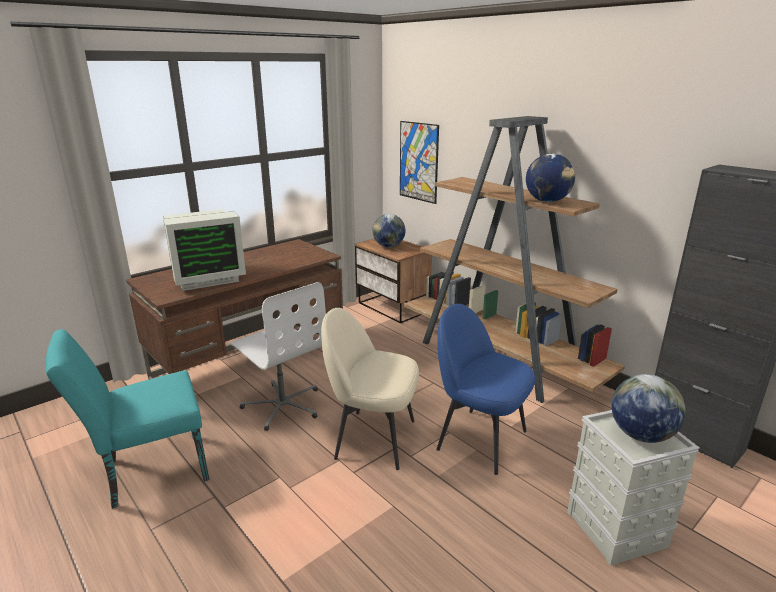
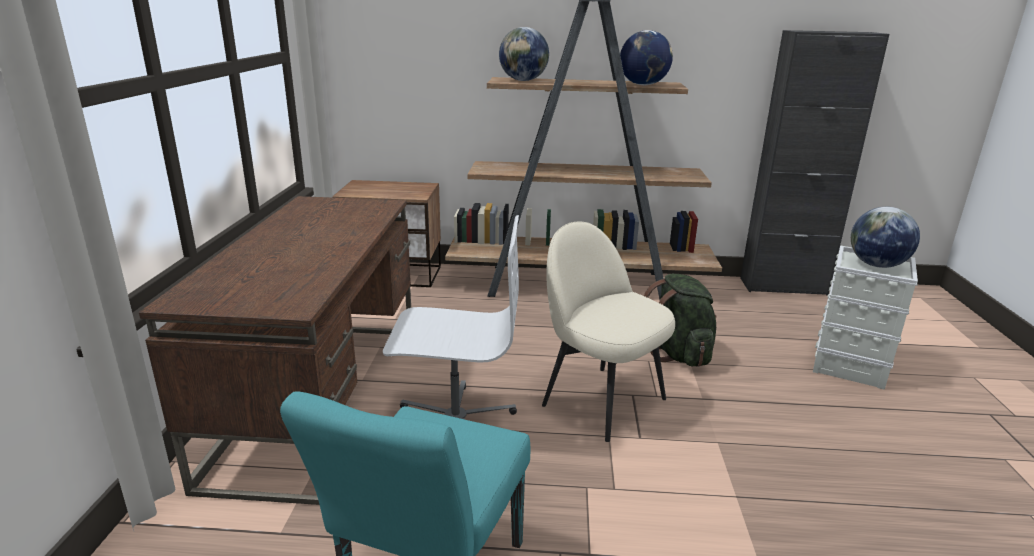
camera: 45 degrees left, 0 degrees up
monitor [163,209,246,291] -> none
beige chair [321,308,419,470] -> beige chair turned 75 degrees clockwise [542,222,675,442]
globe [372,214,406,248] -> globe moved to [499,27,549,81]
picture [400,121,439,204] -> none
blue chair [437,304,535,475] -> green backpack [644,274,717,367]

